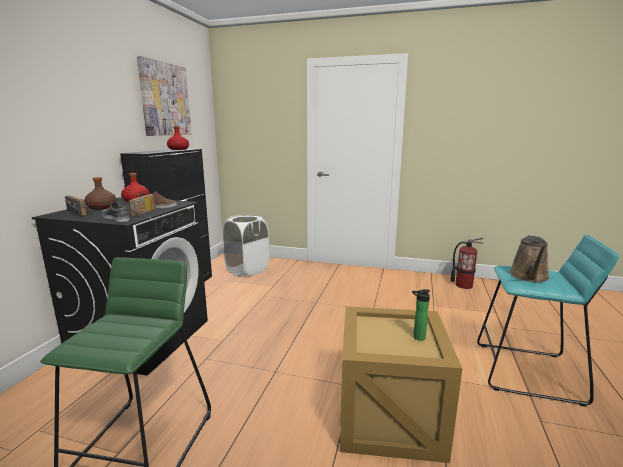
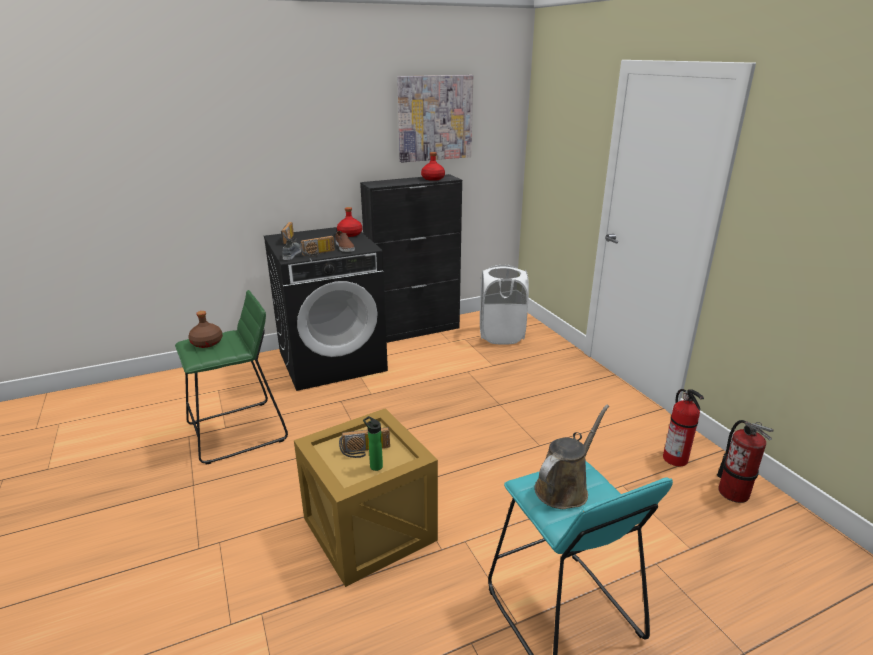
camera: 50 degrees right, 10 degrees up
brown bottle [84,177,117,210] -> brown bottle moved to [188,311,223,348]
brown watering can [509,235,549,282] -> brown watering can turned 150 degrees clockwise [534,405,609,509]
none -> radio [339,427,390,458]
none -> fire extinguisher [663,389,704,466]

